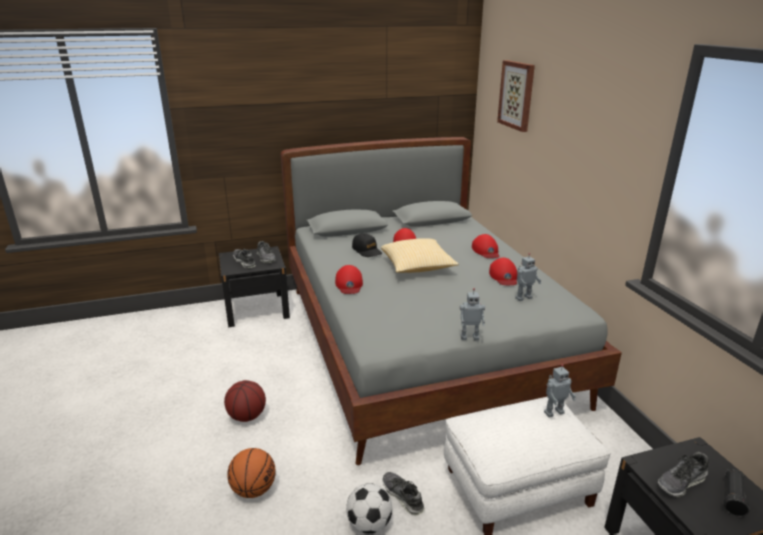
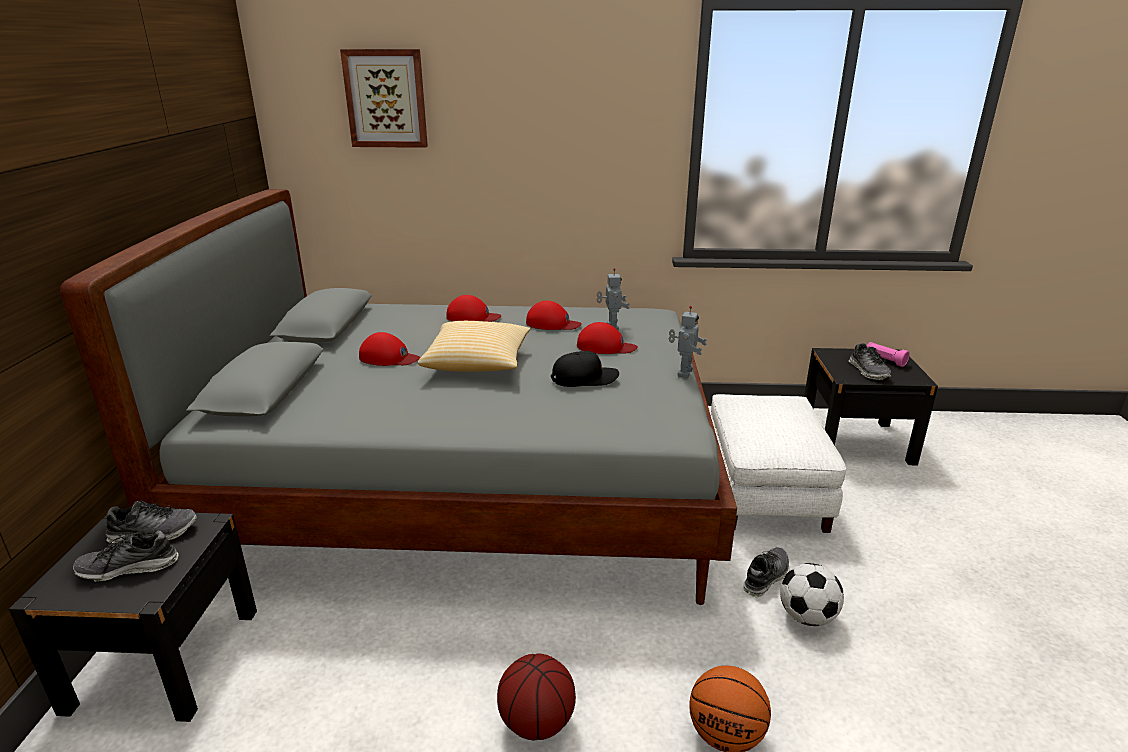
camera: 70 degrees left, 0 degrees up
red cap [335,265,363,294] -> red cap moved to [577,322,638,354]
black cap [352,233,382,257] -> black cap moved to [551,351,619,387]
shoe [382,472,425,515] -> shoe turned 150 degrees clockwise [744,547,789,597]
toy robot [544,364,576,417] -> none
black flashlight [724,469,749,517] -> pink flashlight [867,342,910,367]

